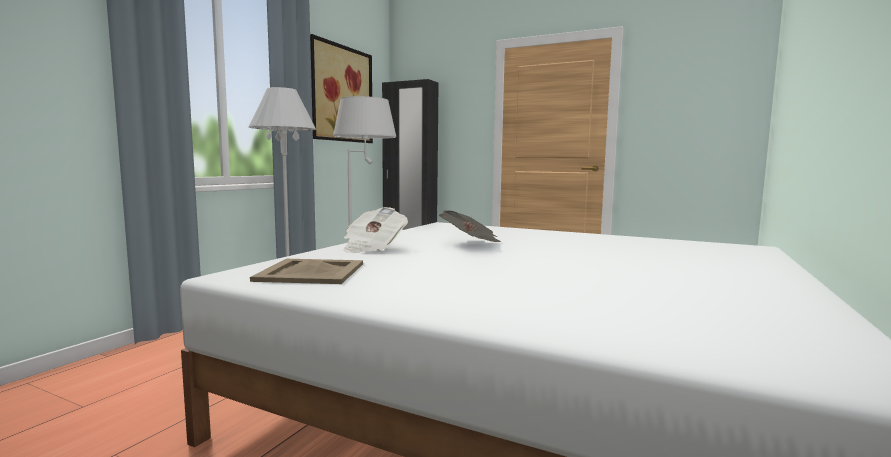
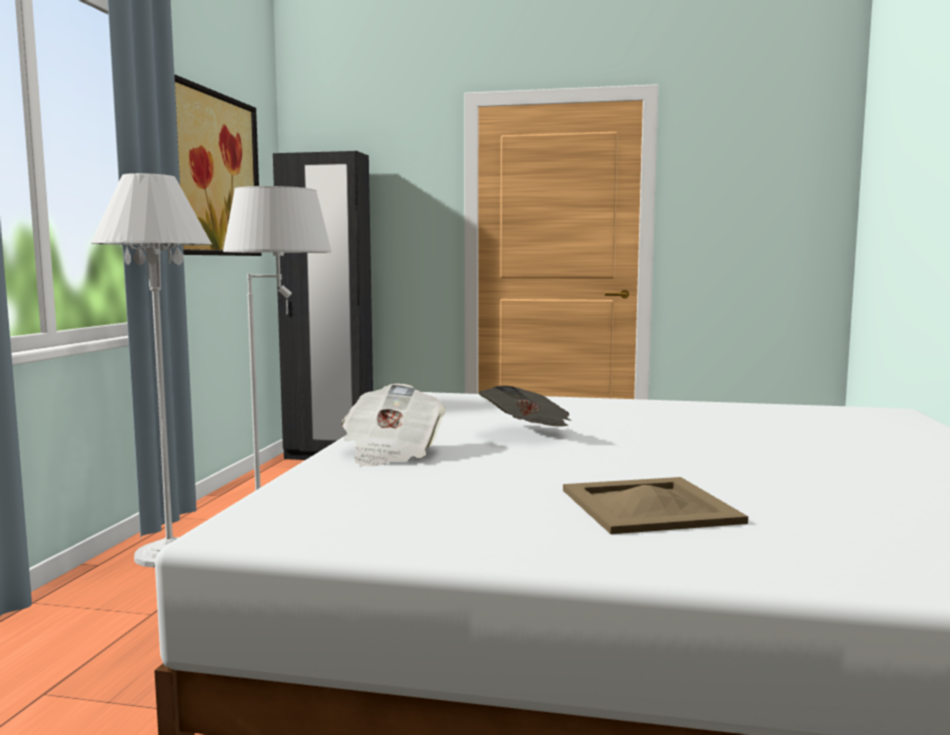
camera: 15 degrees left, 0 degrees up
beige tray [250,259,363,284] -> beige tray moved to [563,477,748,534]

